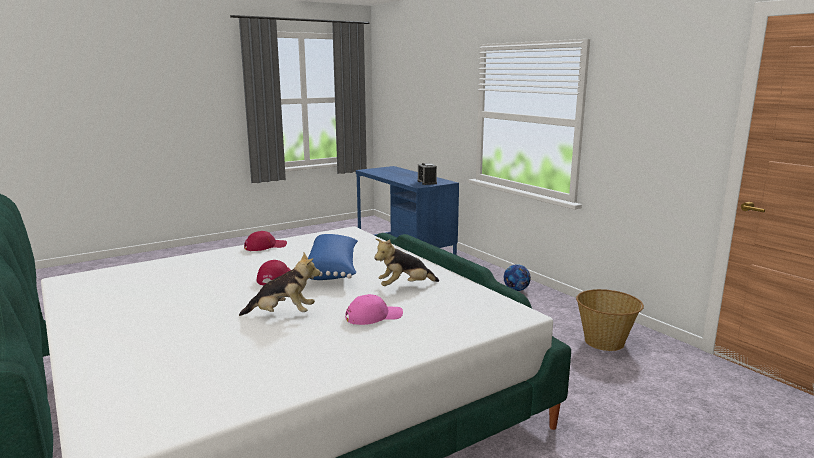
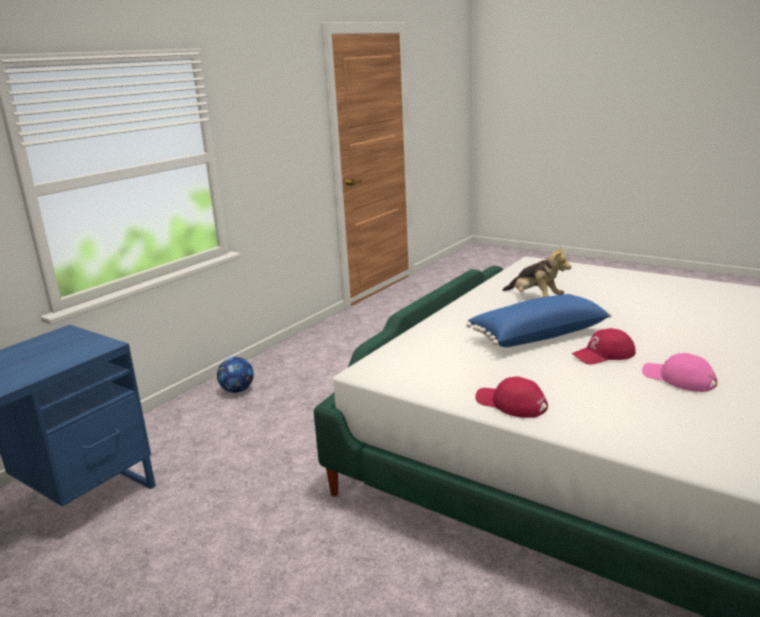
camera: 110 degrees left, 5 degrees up
plush toy [239,253,321,316] -> none
pink cap [345,294,403,325] -> pink cap moved to [642,353,717,392]
alarm clock [417,163,437,185] -> none
basket [576,289,644,351] -> none

